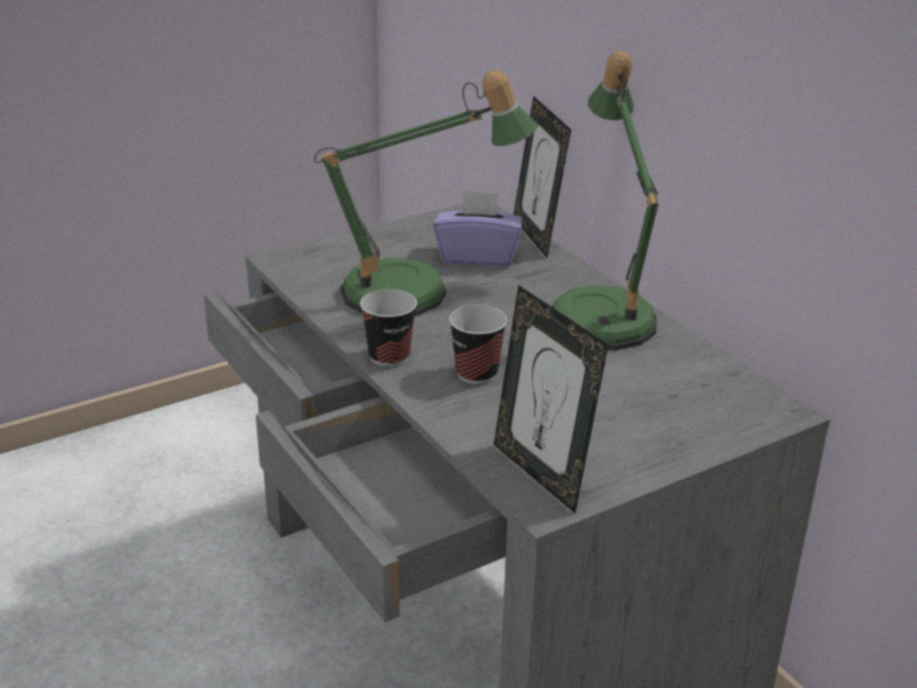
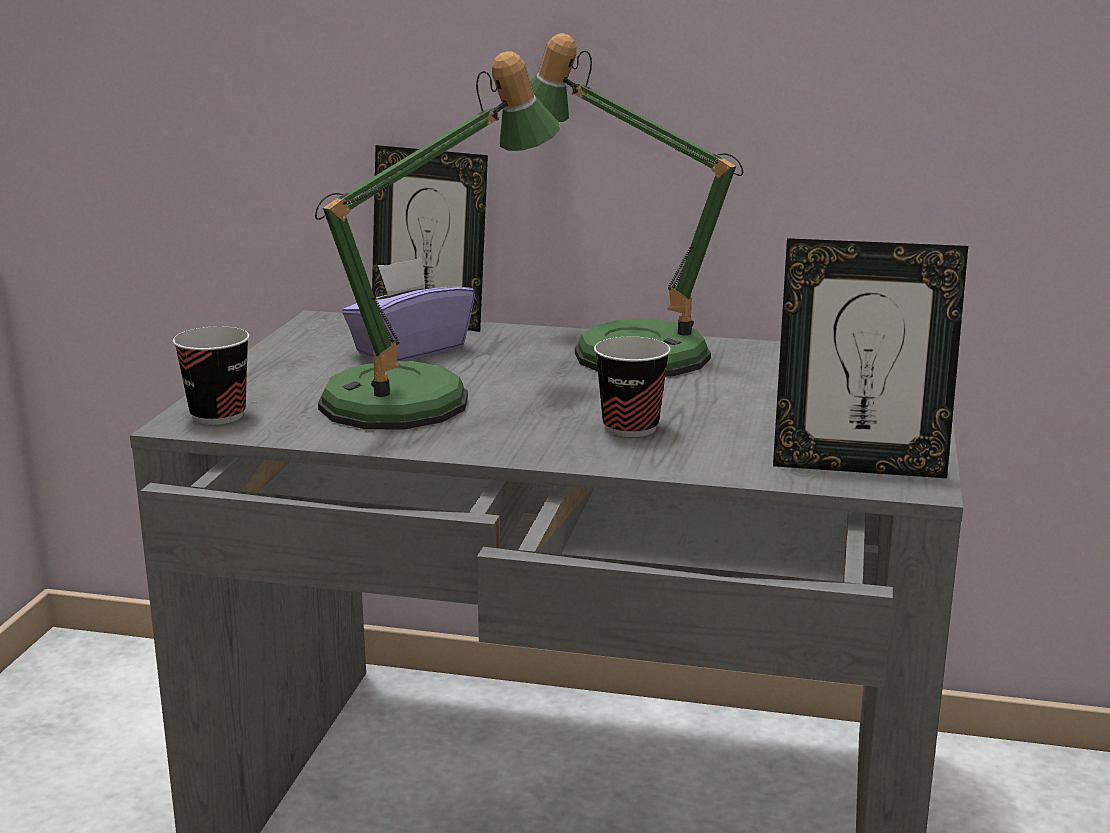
camera: 45 degrees left, 10 degrees down
cup [360,289,417,367] -> cup moved to [173,326,250,425]

